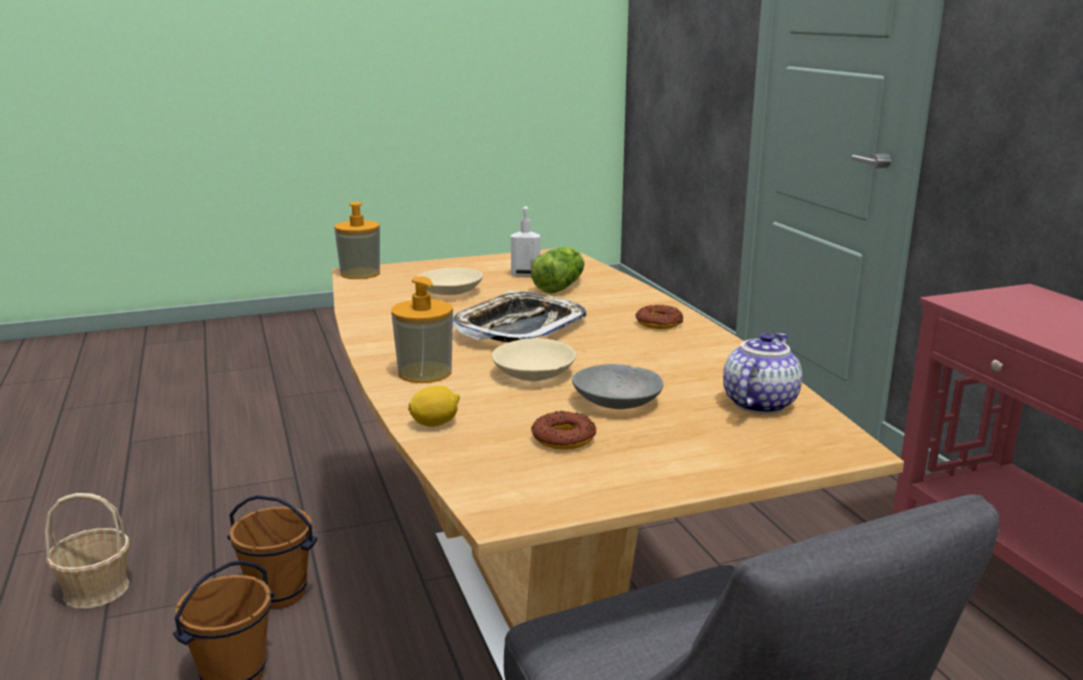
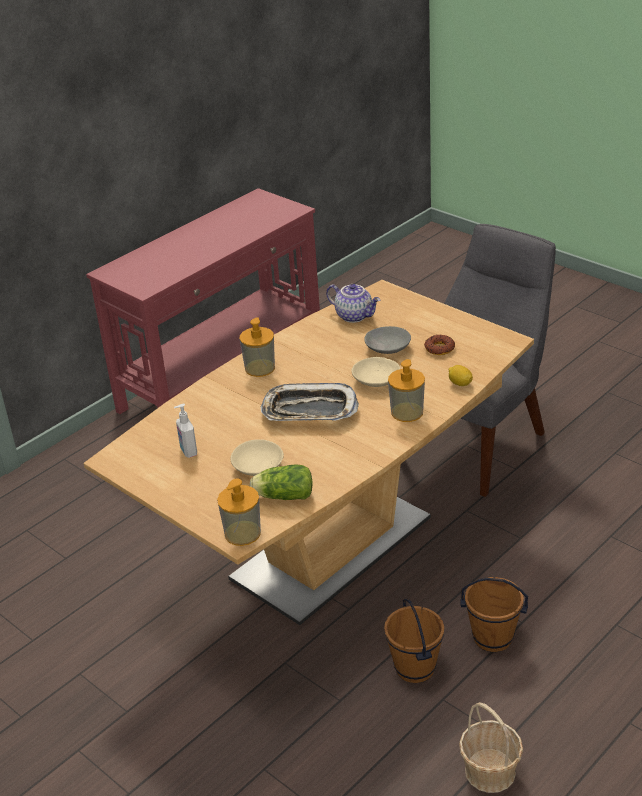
camera: 115 degrees left, 15 degrees up
lettuce [531,247,585,293] -> lettuce moved to [250,464,313,500]
donut [636,305,683,329] -> soap dispenser [240,318,275,377]
teapot [723,332,802,414] -> teapot turned 150 degrees counterclockwise [326,284,380,323]

